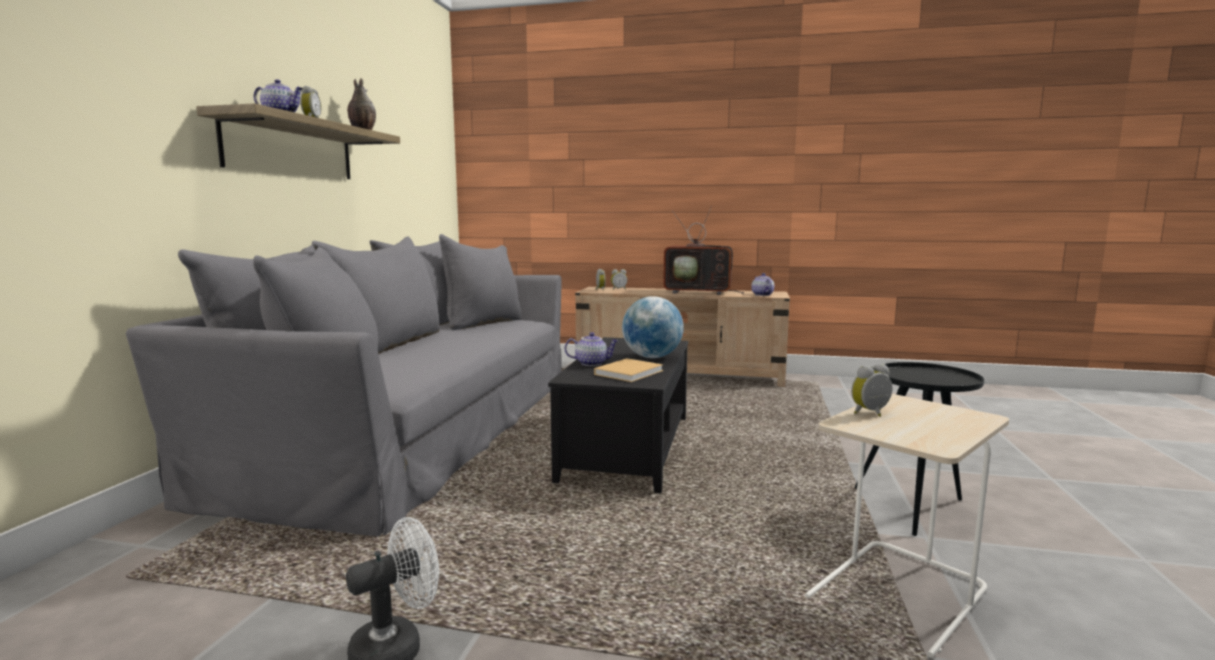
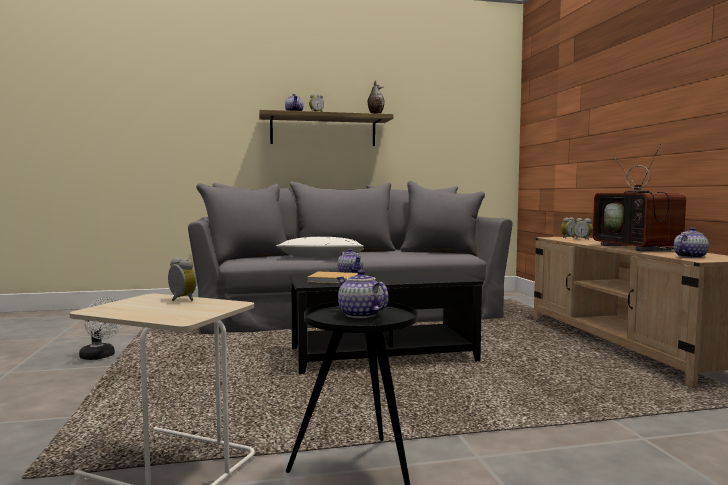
camera: 65 degrees right, 5 degrees down
globe [622,296,684,358] -> none
none -> white pillow [276,237,364,258]
none -> teapot [336,270,389,318]

